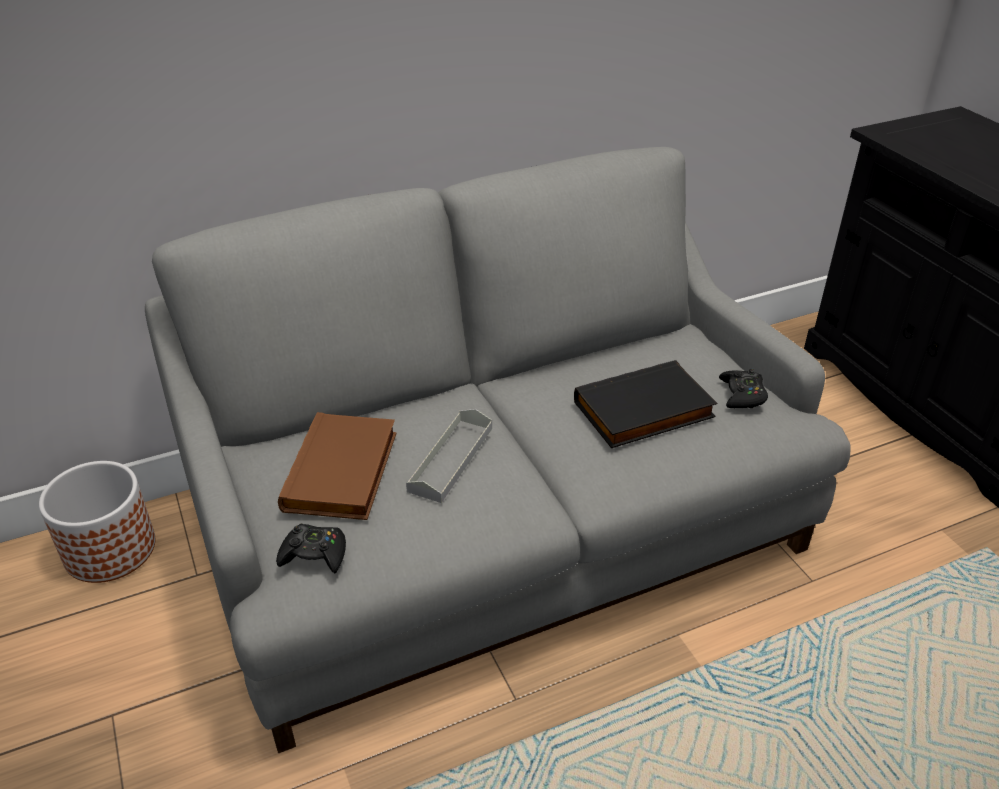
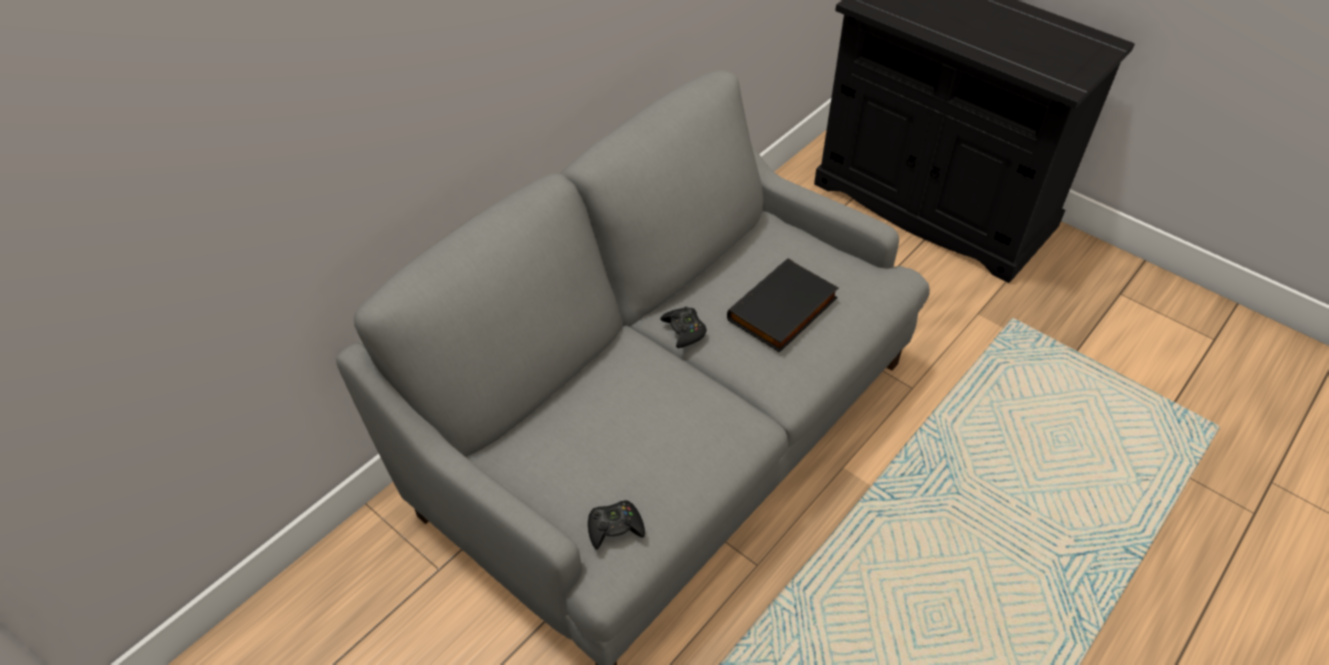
camera: 25 degrees left, 10 degrees up
planter [39,461,155,583] -> none
brown book [278,412,396,520] -> none
grey tray [406,409,492,503] -> none
black game controller [719,368,768,408] -> black game controller moved to [660,306,707,348]

